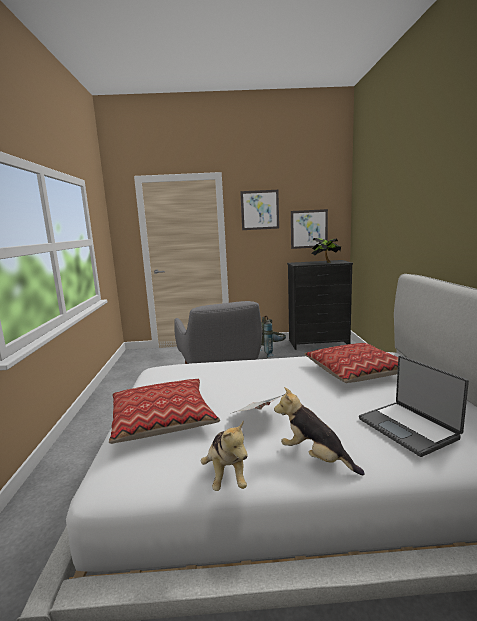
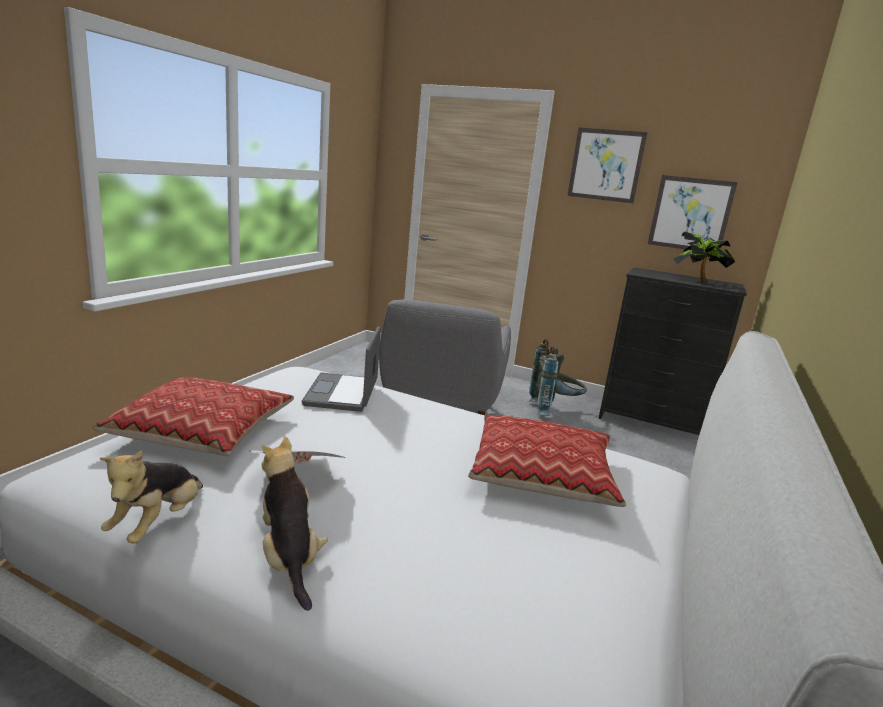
camera: 25 degrees right, 5 degrees up
laptop [359,356,469,457] -> laptop moved to [302,327,381,412]

